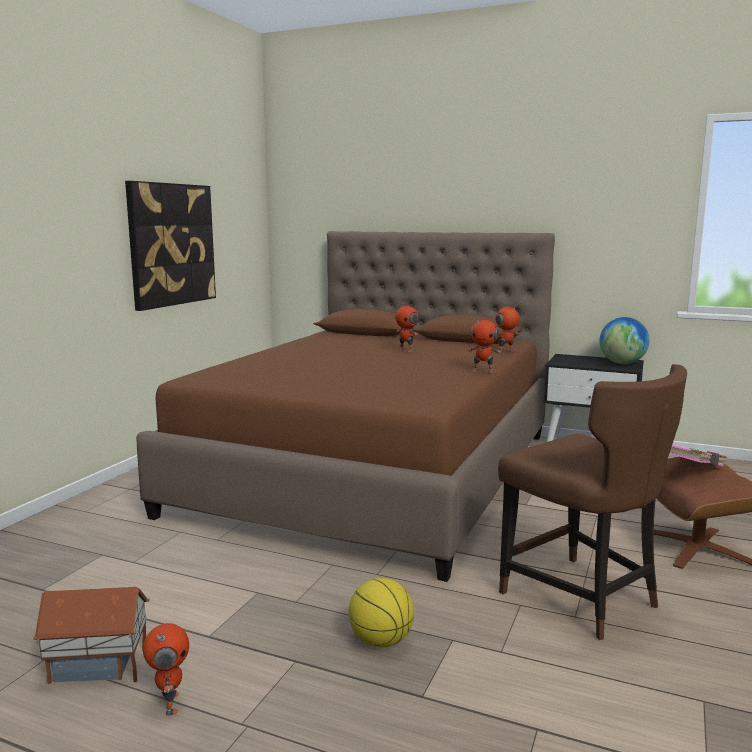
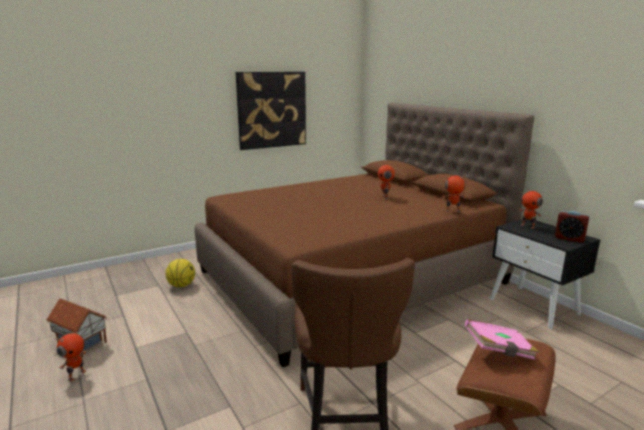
camera: 35 degrees right, 5 degrees up
basketball [349,578,414,647] -> basketball moved to [165,259,195,288]
toy robot [468,315,500,373] -> toy robot moved to [519,186,543,229]
globe [599,317,649,364] -> alarm clock [555,211,589,243]

